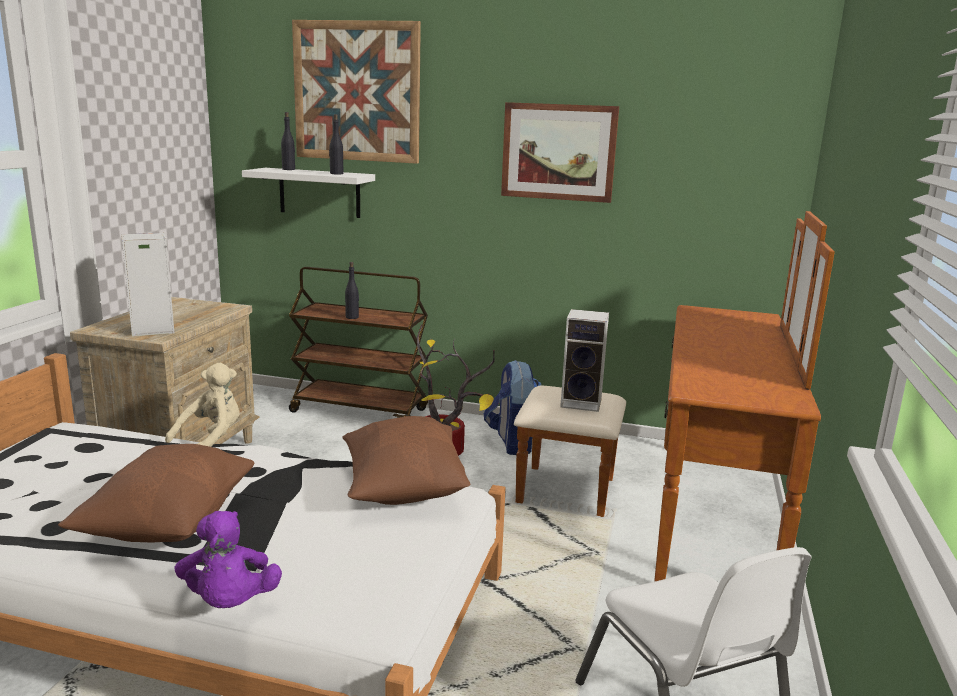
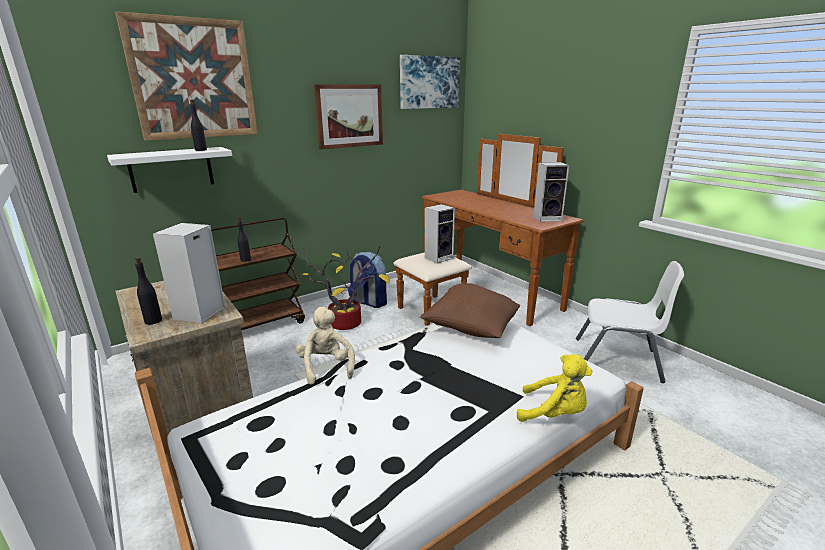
camera: 50 degrees left, 5 degrees up
brown pillow [58,444,254,542] -> none
purple plush toy [174,511,282,608] -> yellow plush toy [517,354,592,422]
black bottle [281,112,295,170] -> black bottle moved to [135,257,162,325]
none -> picture [400,55,460,109]
none -> speaker [533,162,569,222]

